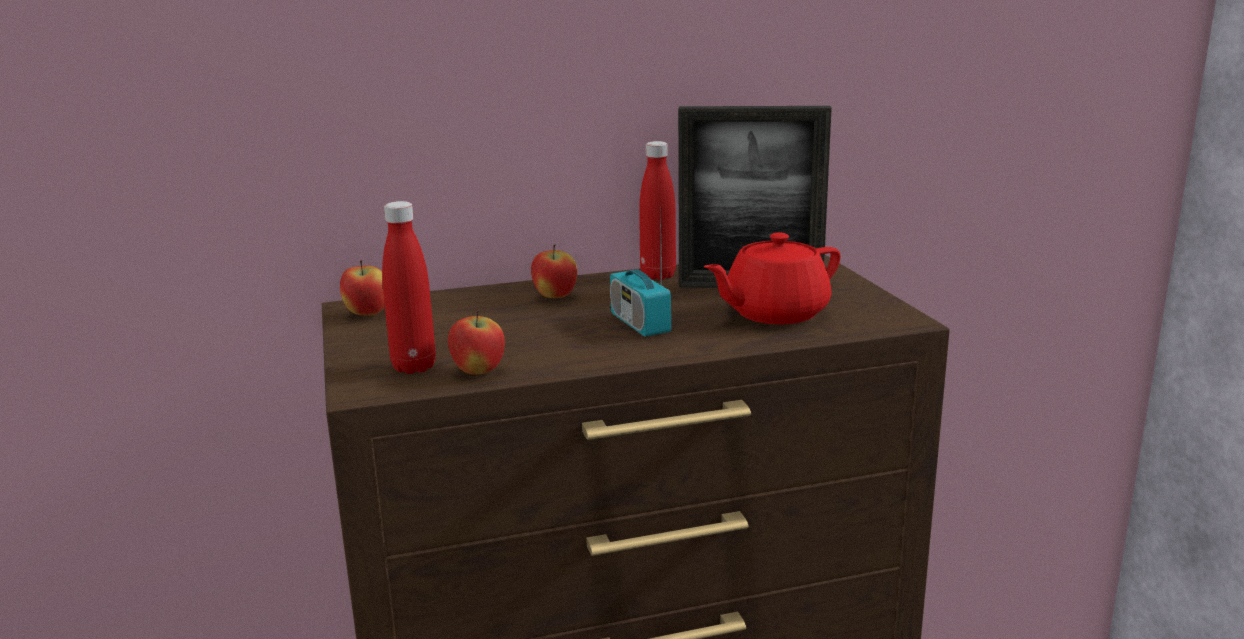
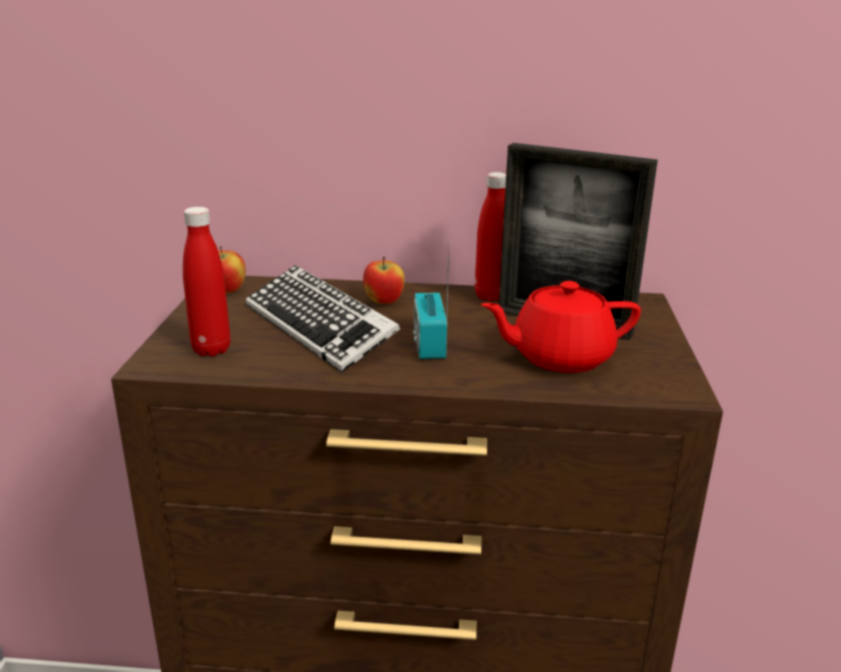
camera: 20 degrees right, 5 degrees up
apple [448,310,505,375] -> none
none -> keyboard [245,265,400,373]

